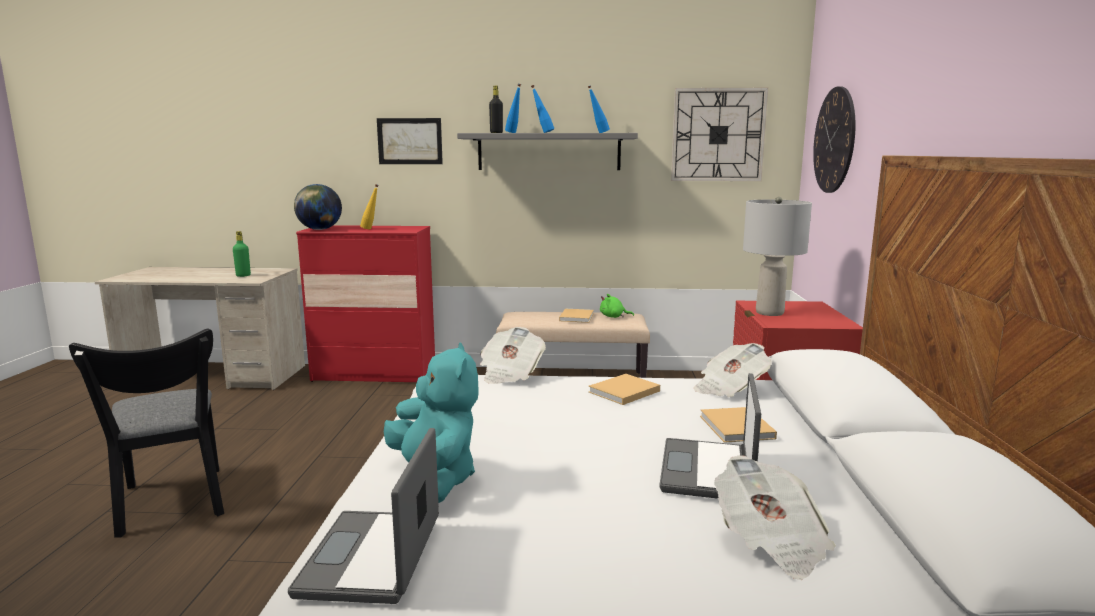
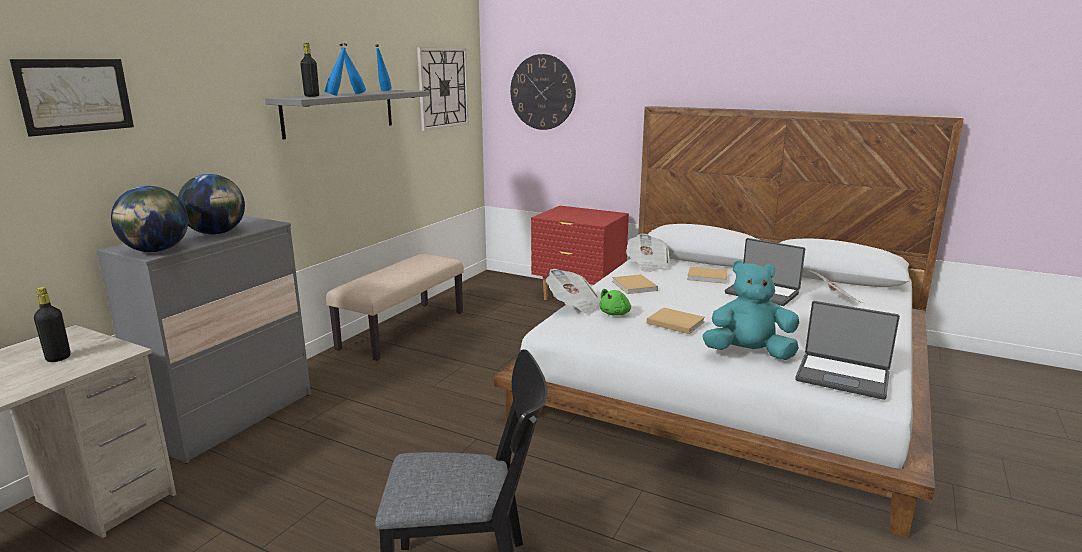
camera: 65 degrees left, 5 degrees up
green bottle [233,231,251,277] -> black bottle [34,287,71,362]
red dresser [296,225,435,382] -> grey dresser [96,215,311,464]
yellow bottle [360,184,379,229] -> globe [178,174,245,235]
picture [377,118,443,164] -> picture moved to [10,59,134,137]
beige book [559,309,594,323] -> beige book moved to [647,307,705,334]
green plush toy [600,294,634,318] -> green plush toy moved to [599,289,631,316]
grey table lamp [743,197,812,316] -> none

